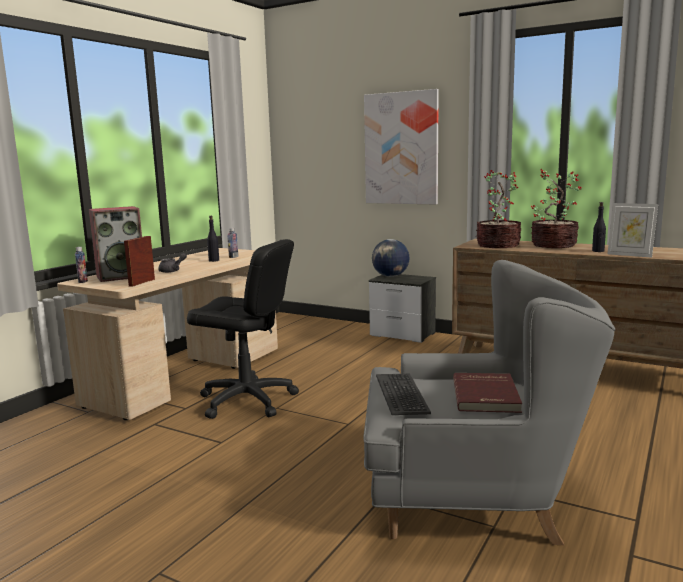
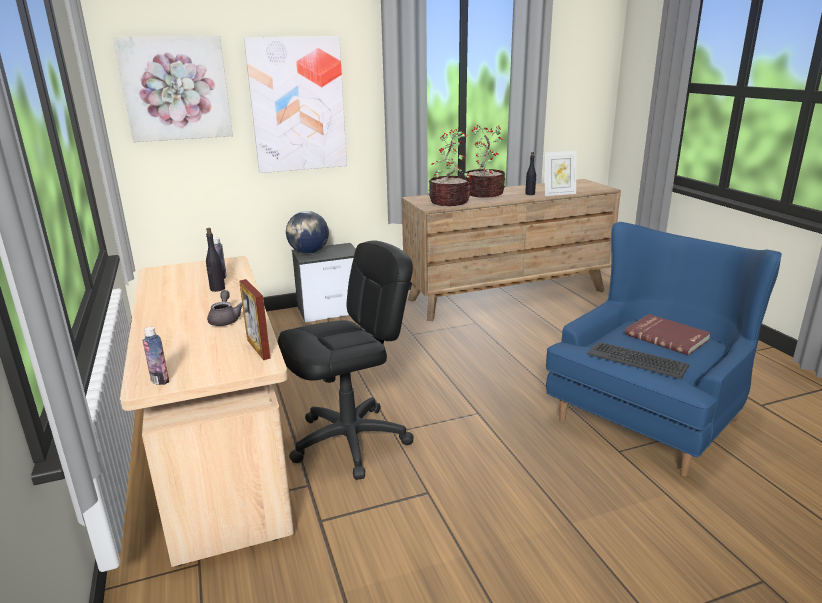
camera: 50 degrees left, 10 degrees up
speaker [89,206,142,282] -> none
grey armchair [363,260,615,545] -> blue armchair [546,222,782,477]
none -> picture [113,35,233,142]

